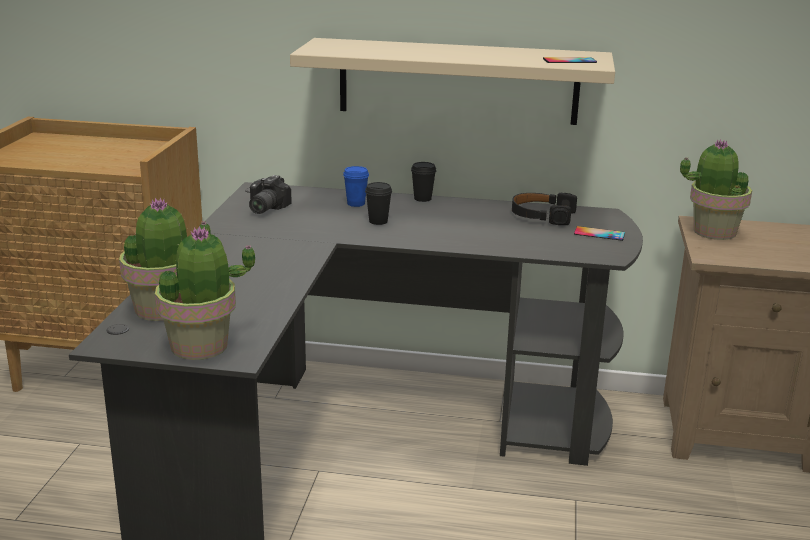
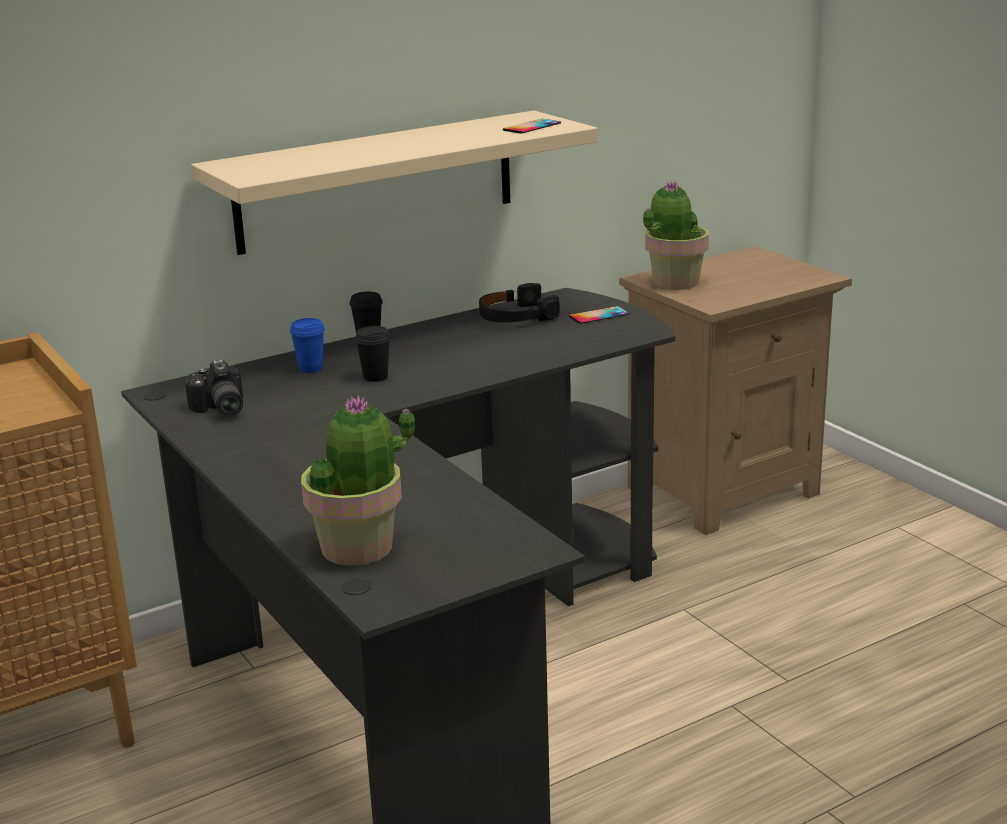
camera: 40 degrees left, 0 degrees up
potted plant [155,226,255,360] -> none

